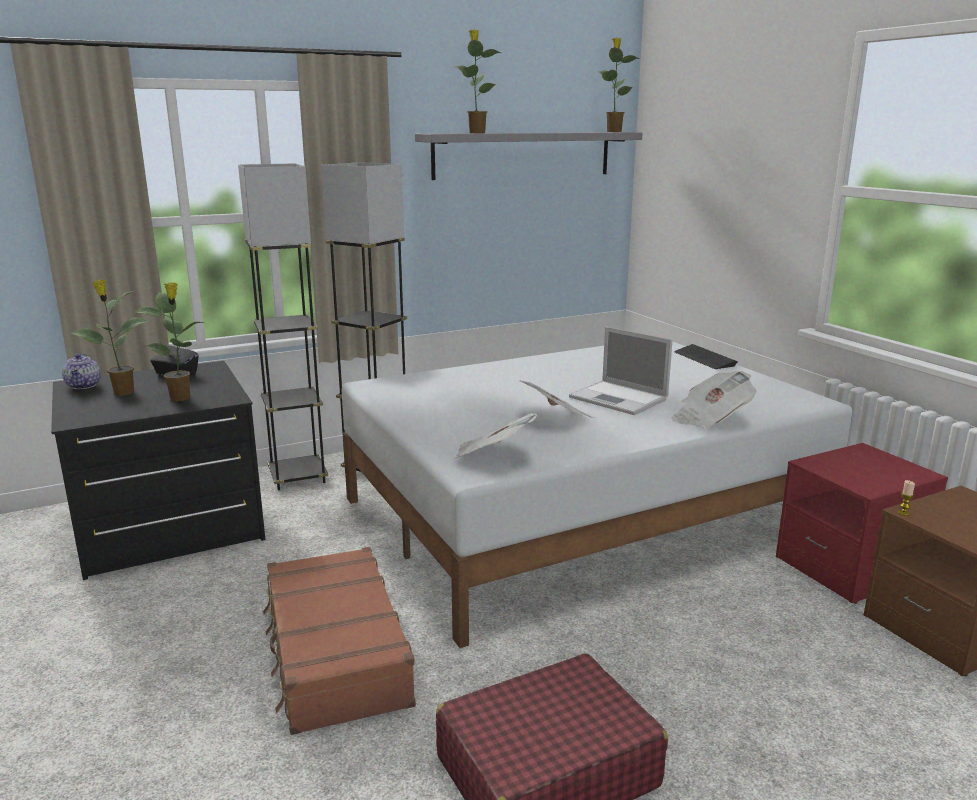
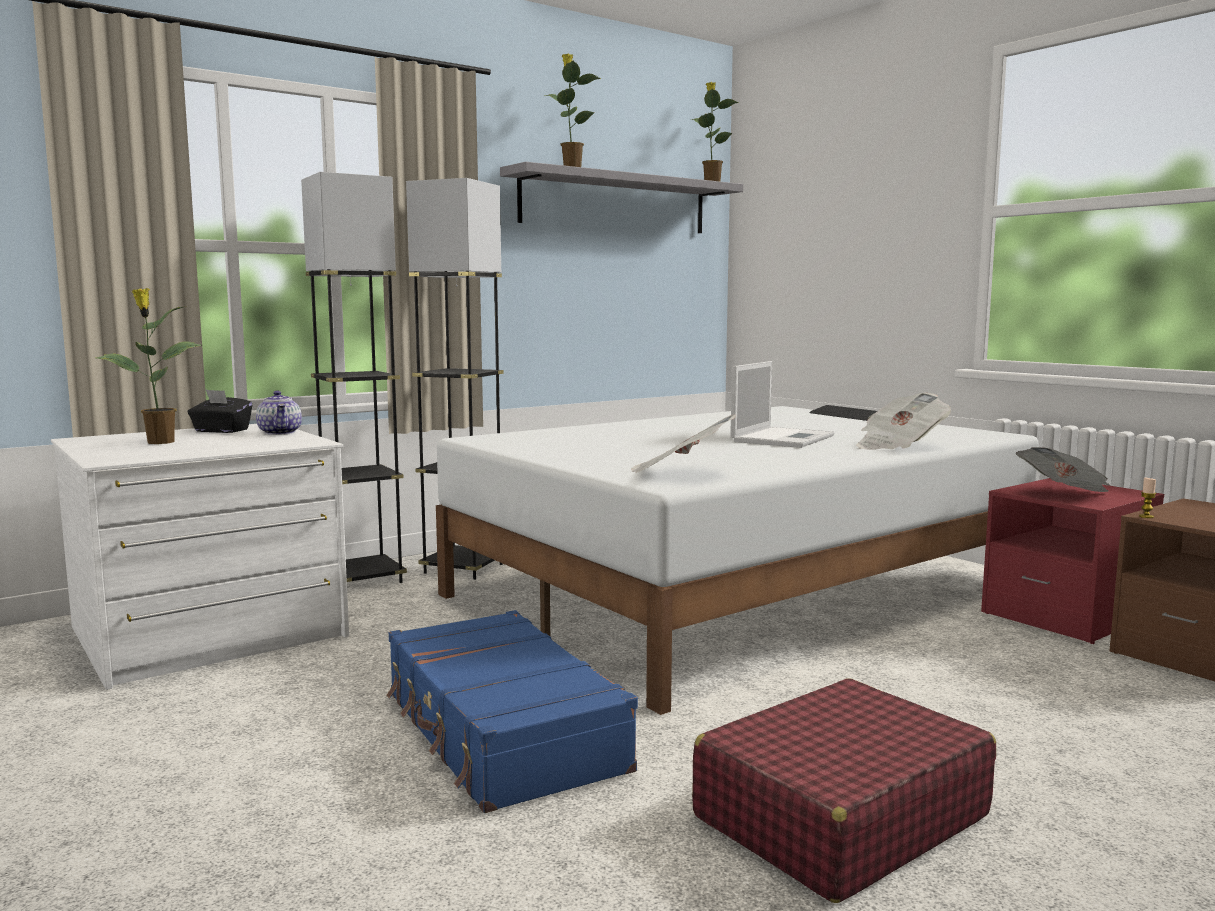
camera: 10 degrees left, 10 degrees down
black dresser [51,361,265,580] -> white dresser [51,424,349,690]
teapot [62,354,101,389] -> teapot moved to [256,391,302,435]
potted plant [133,282,203,402] -> none
brown suitcase [263,547,416,735] -> blue suitcase [386,610,638,813]
newspaper [520,381,596,418] -> newspaper moved to [1016,447,1110,492]
laptop [569,327,673,415] -> laptop turned 90 degrees counterclockwise [730,361,835,448]

